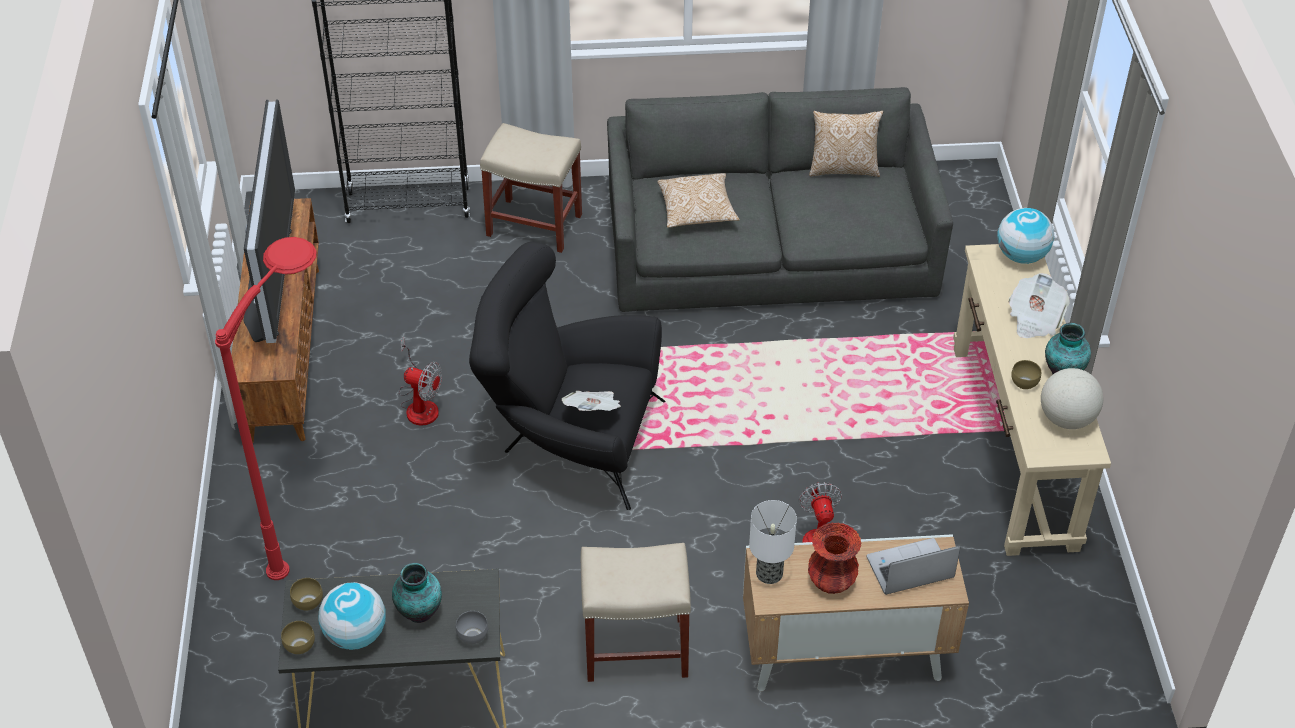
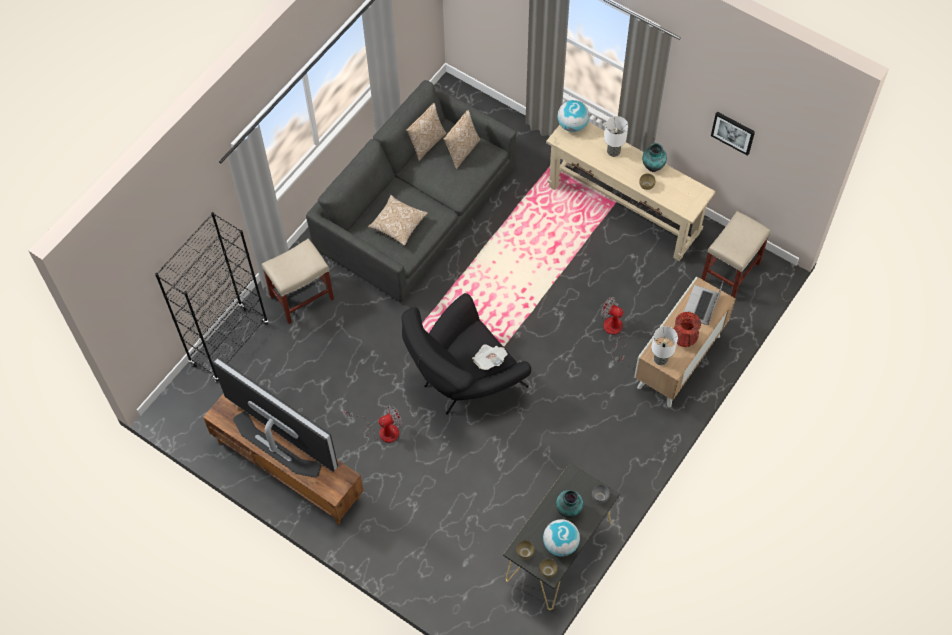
camera: 50 degrees left, 15 degrees up
red floor lamp [215,237,316,580] -> none
beige stool [581,543,691,682] -> beige stool moved to [701,211,770,298]
newspaper [1009,273,1070,338] -> table lamp [604,116,628,157]
globe [1041,368,1103,429] -> none
none -> pillow [444,110,481,169]
none -> picture [711,112,755,156]

